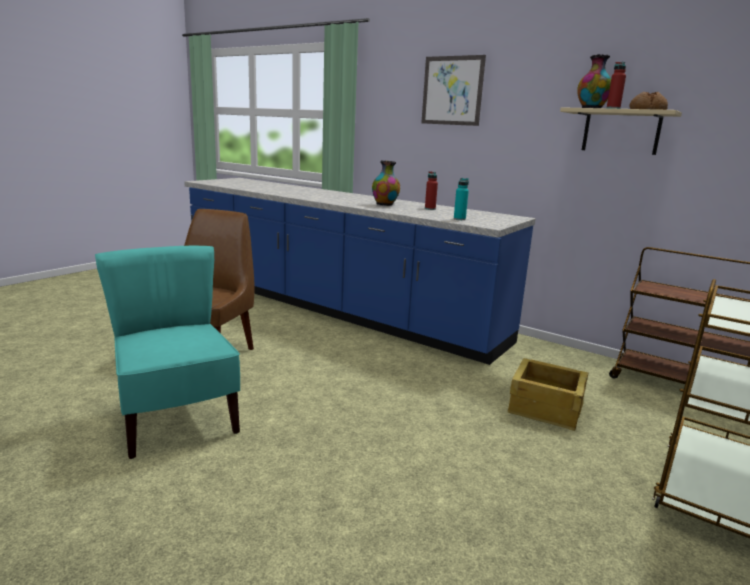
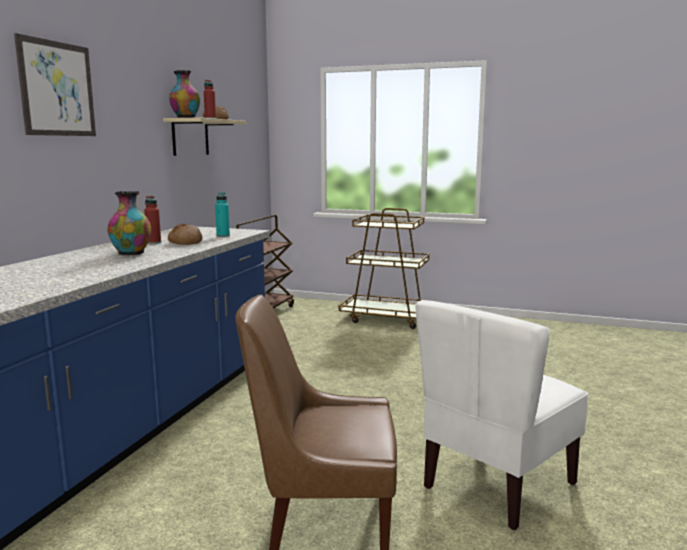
camera: 105 degrees left, 5 degrees down
turquoise chair [95,246,240,459] -> white chair [415,300,588,530]
crate [508,358,588,431] -> none
none -> bread [168,223,203,245]

